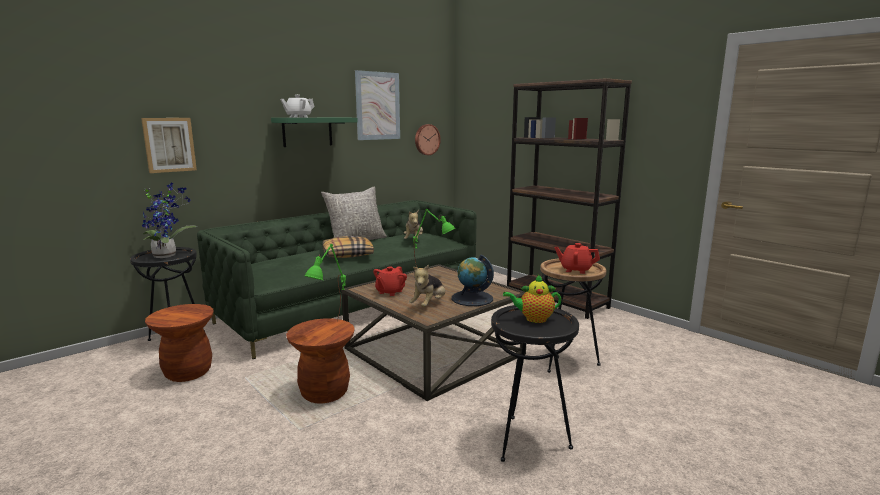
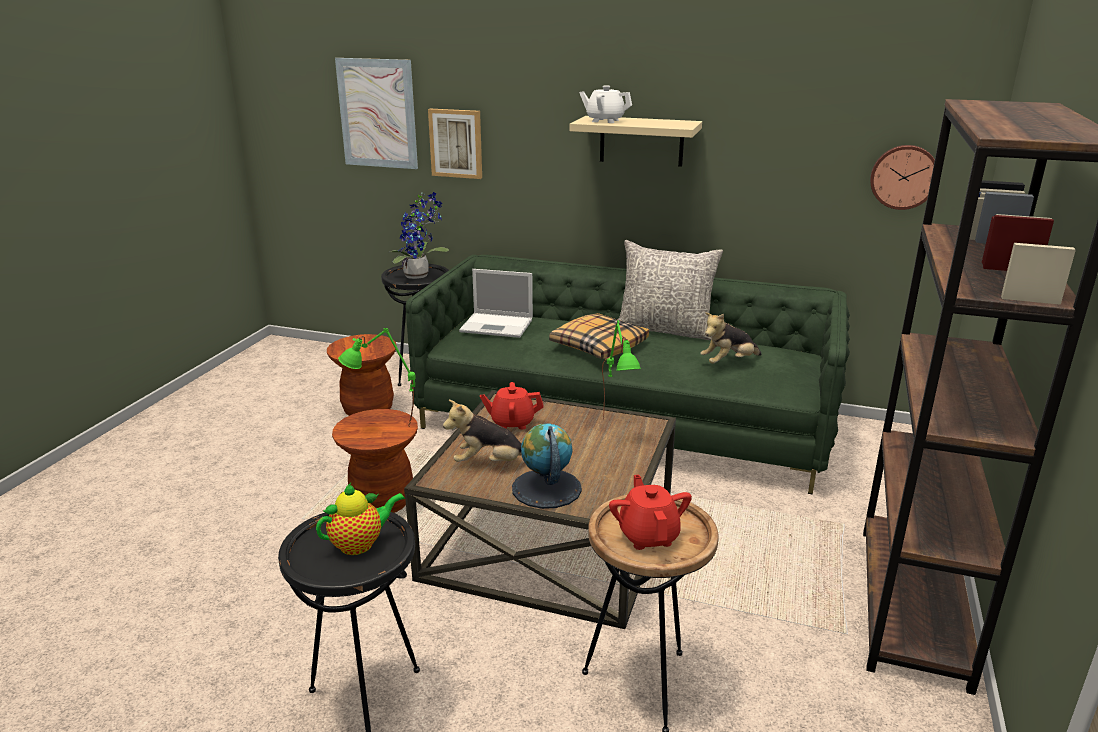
camera: 60 degrees right, 10 degrees up
green shelf [271,118,358,147] -> beige shelf [570,116,702,167]
picture [355,70,400,140] -> picture moved to [335,58,418,169]
teapot [503,274,562,323] -> teapot turned 90 degrees clockwise [316,483,405,555]
none -> laptop [459,269,533,338]

